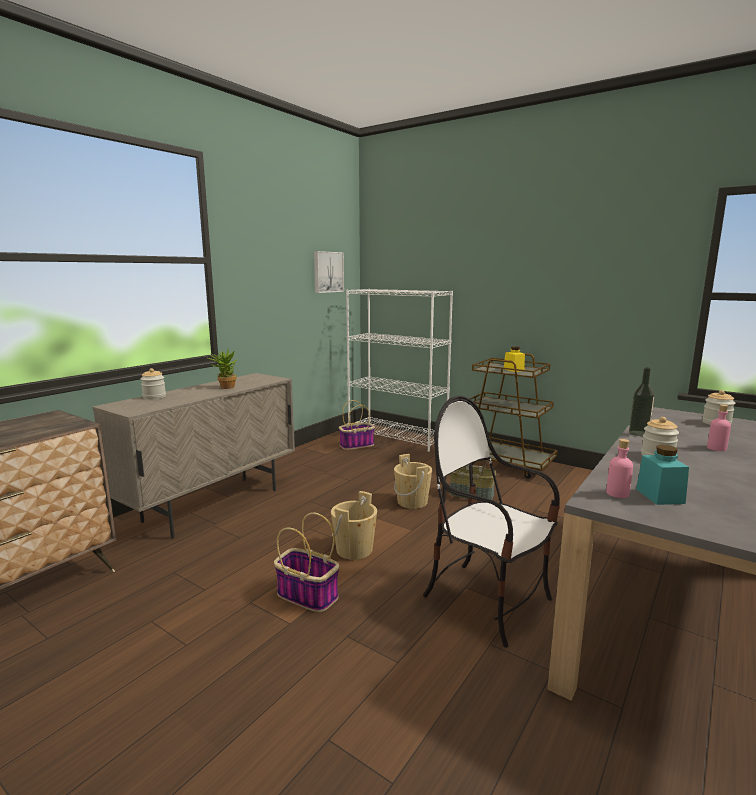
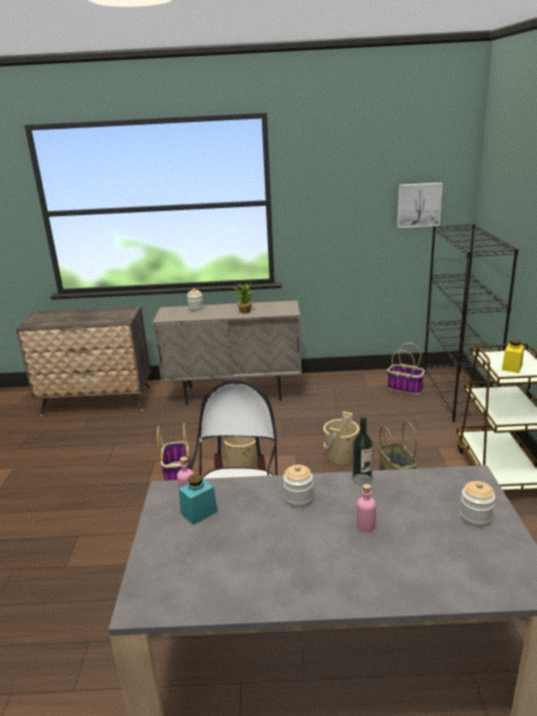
camera: 55 degrees right, 10 degrees up
white bookcase [346,289,453,452] -> black bookcase [423,224,519,422]

